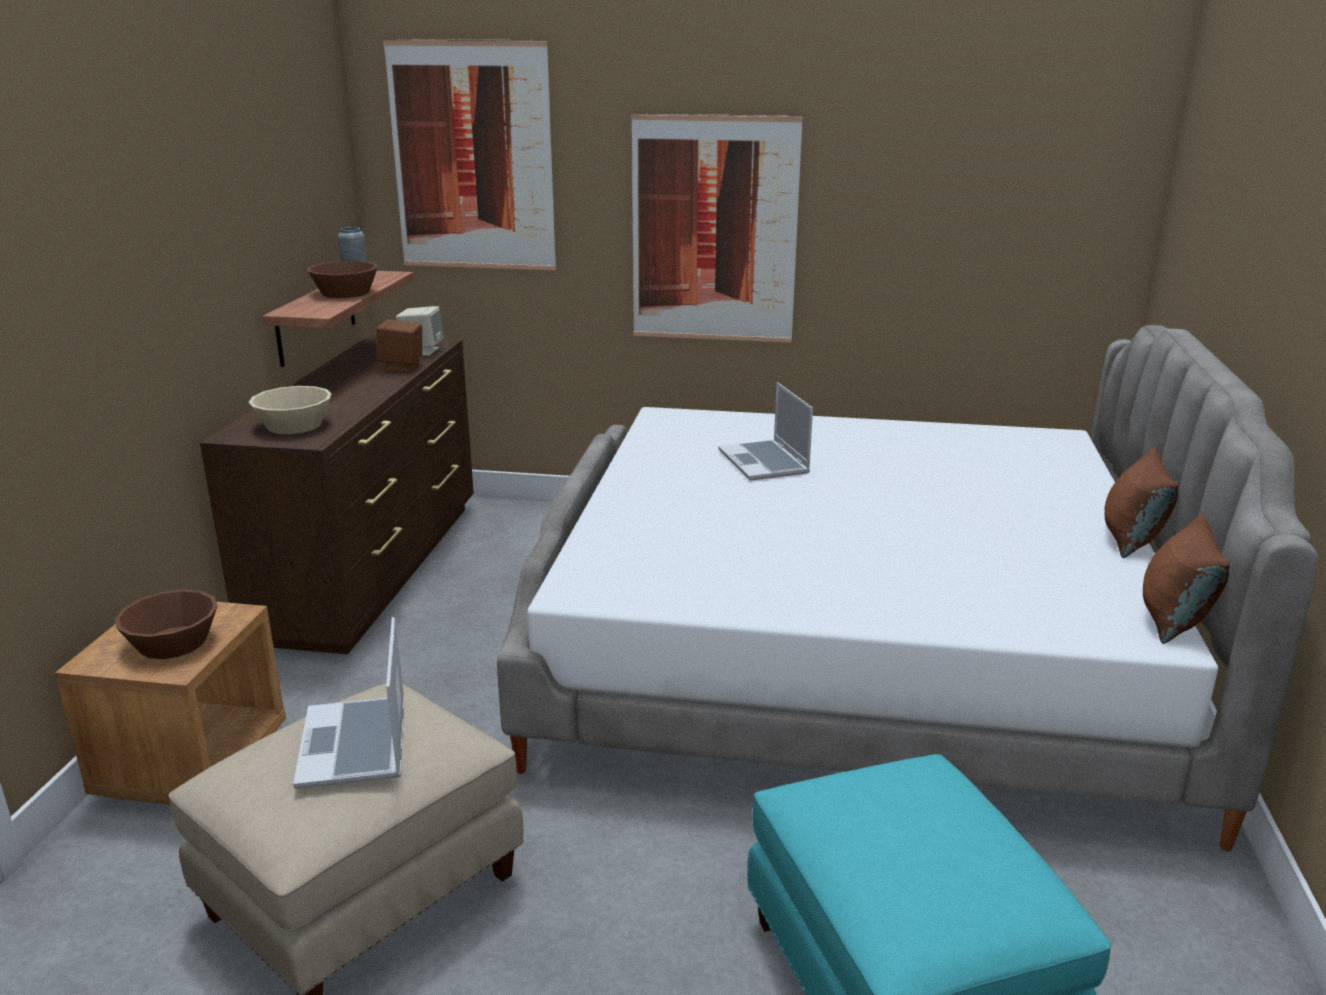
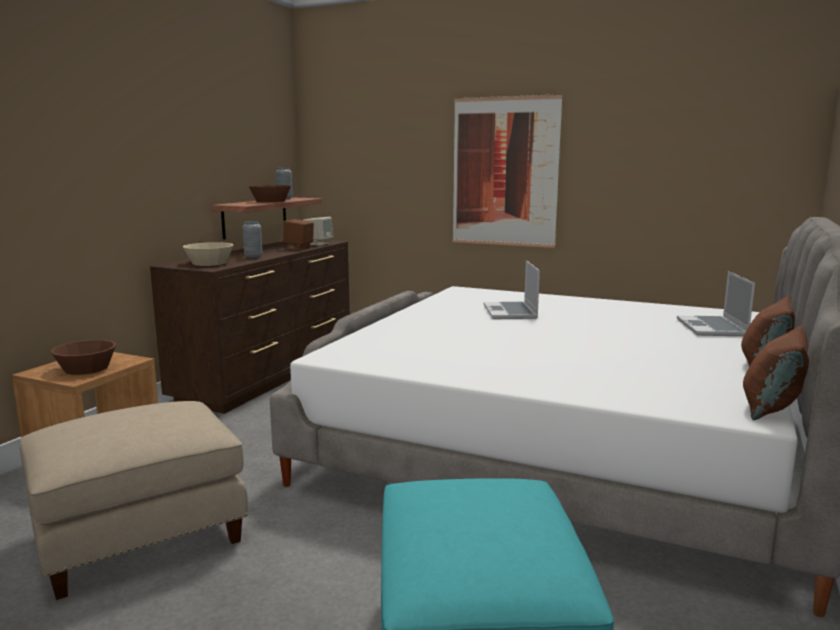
camera: 15 degrees right, 10 degrees down
laptop [293,617,405,789] -> laptop moved to [677,271,755,336]
picture [383,39,556,270] -> none
none -> grey vase [242,221,263,258]

